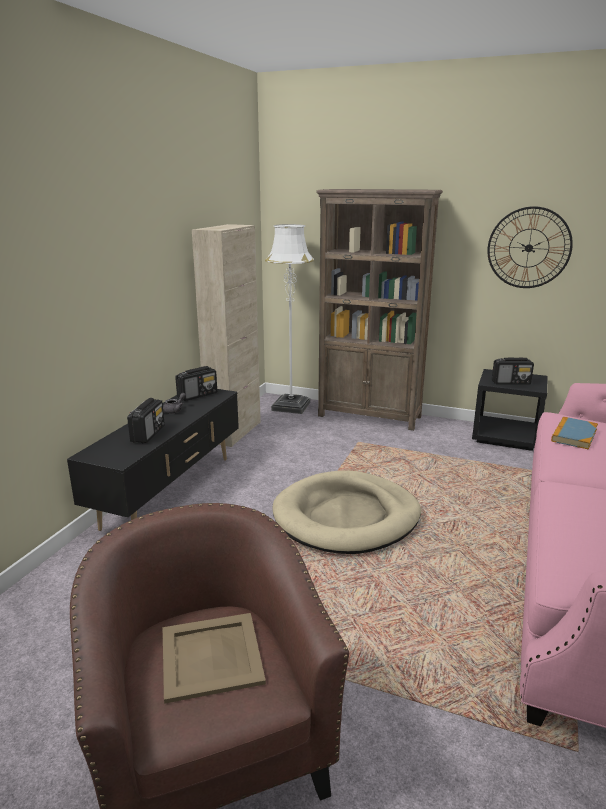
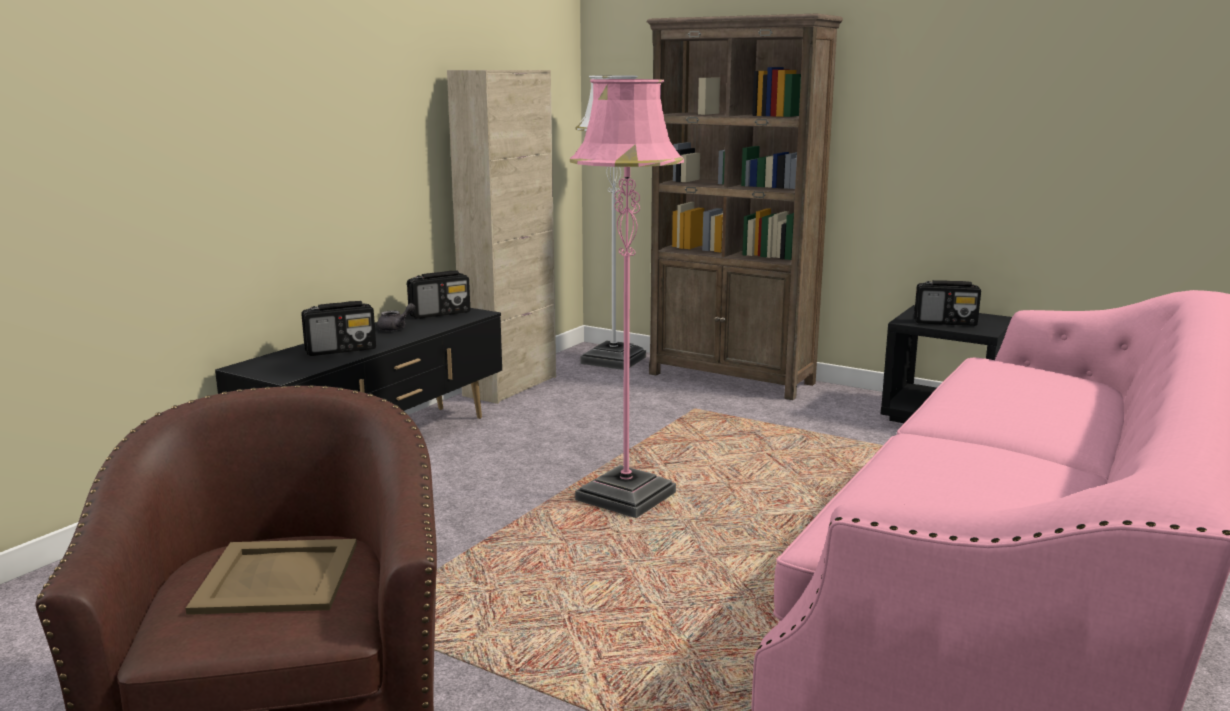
camera: 10 degrees right, 5 degrees down
radio [127,398,165,443] -> radio turned 45 degrees clockwise [301,301,376,356]
beige dog bed [272,470,421,554] -> pink floor lamp [570,79,684,518]
wall clock [487,206,573,288] -> none
book [551,417,598,450] -> none

